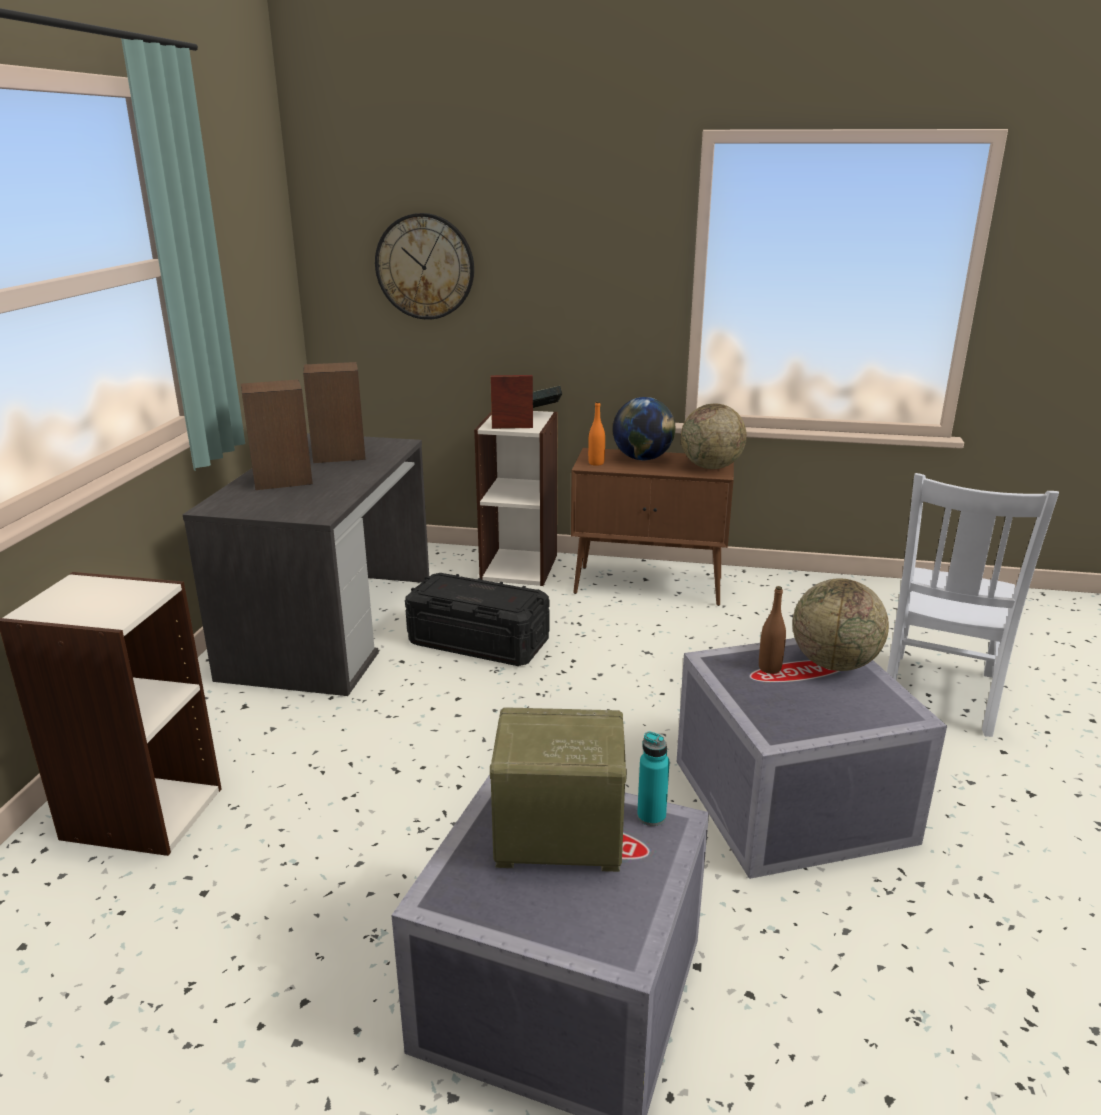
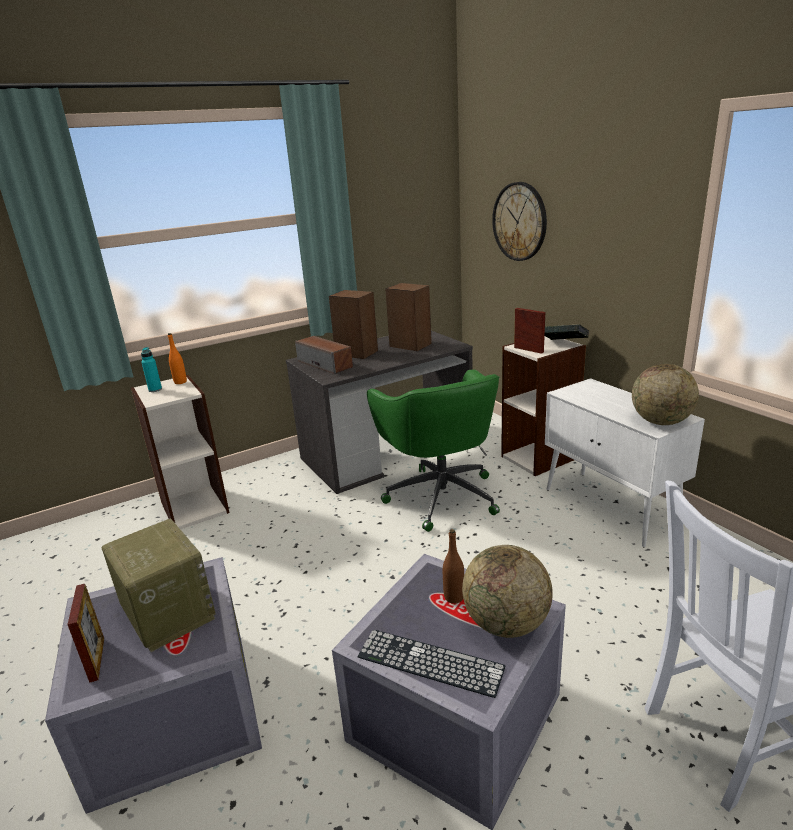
camera: 50 degrees right, 0 degrees up
black storage box [405,573,550,666] -> green office chair [367,370,500,532]
brown cabinet [571,448,734,606] -> white cabinet [545,378,705,547]
orange bottle [588,401,605,466] -> orange bottle moved to [168,333,187,384]
globe [613,397,675,460] -> none
turquoise bottle [637,732,670,826] -> turquoise bottle moved to [141,347,162,392]
none -> picture frame [67,584,104,683]
none -> speaker [295,336,353,374]
none -> keyboard [358,629,505,698]

